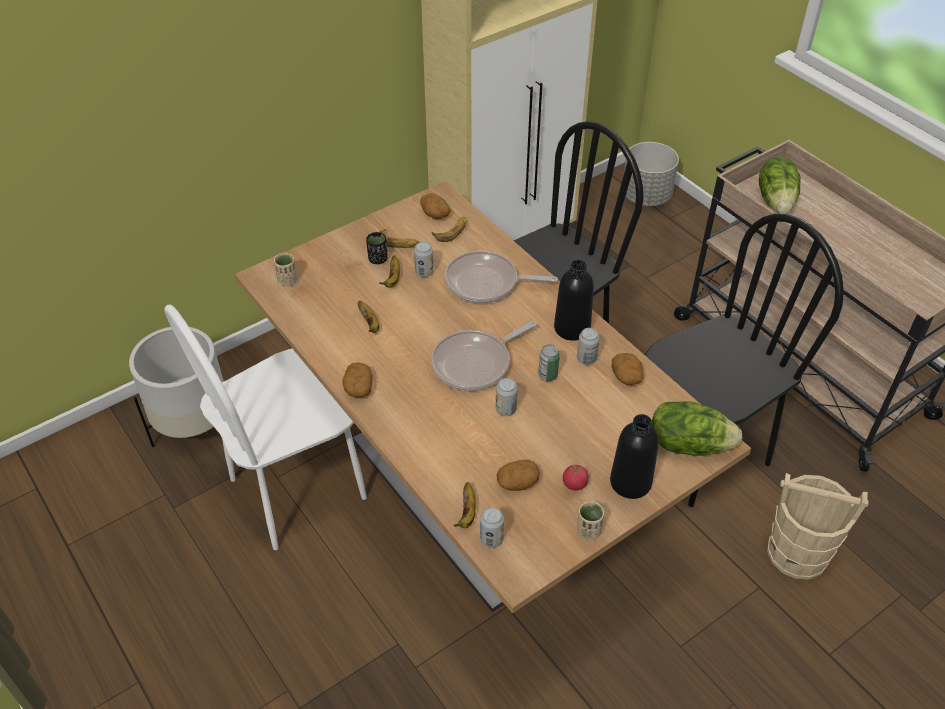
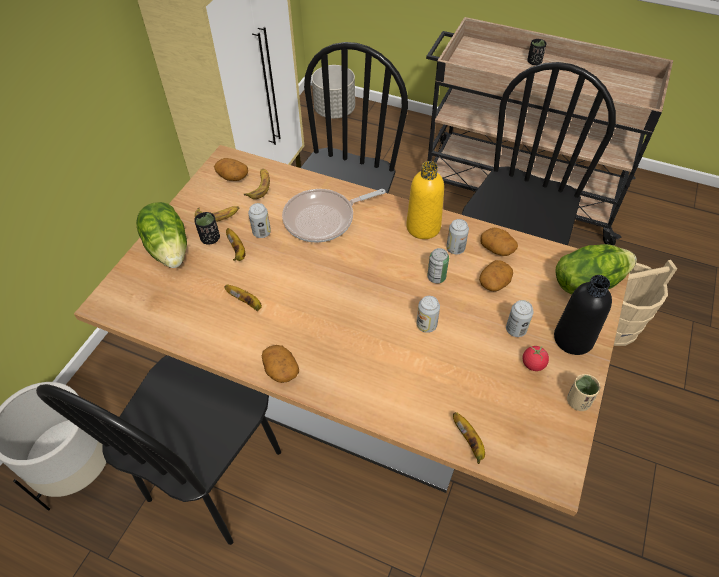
camera: 30 degrees left, 5 degrees up
white chair [164,305,367,550] -> black chair [36,355,281,545]
beige cup [274,253,297,286] -> none
frying pan [431,321,537,391] -> none
can [480,507,504,548] -> can moved to [506,300,534,337]
potato [497,460,540,491] -> potato moved to [479,260,513,292]
black bottle [554,260,594,341] -> yellow bottle [406,161,444,239]
lettuce [759,157,801,214] -> lettuce moved to [136,202,187,268]
none -> black cup [527,39,547,65]

